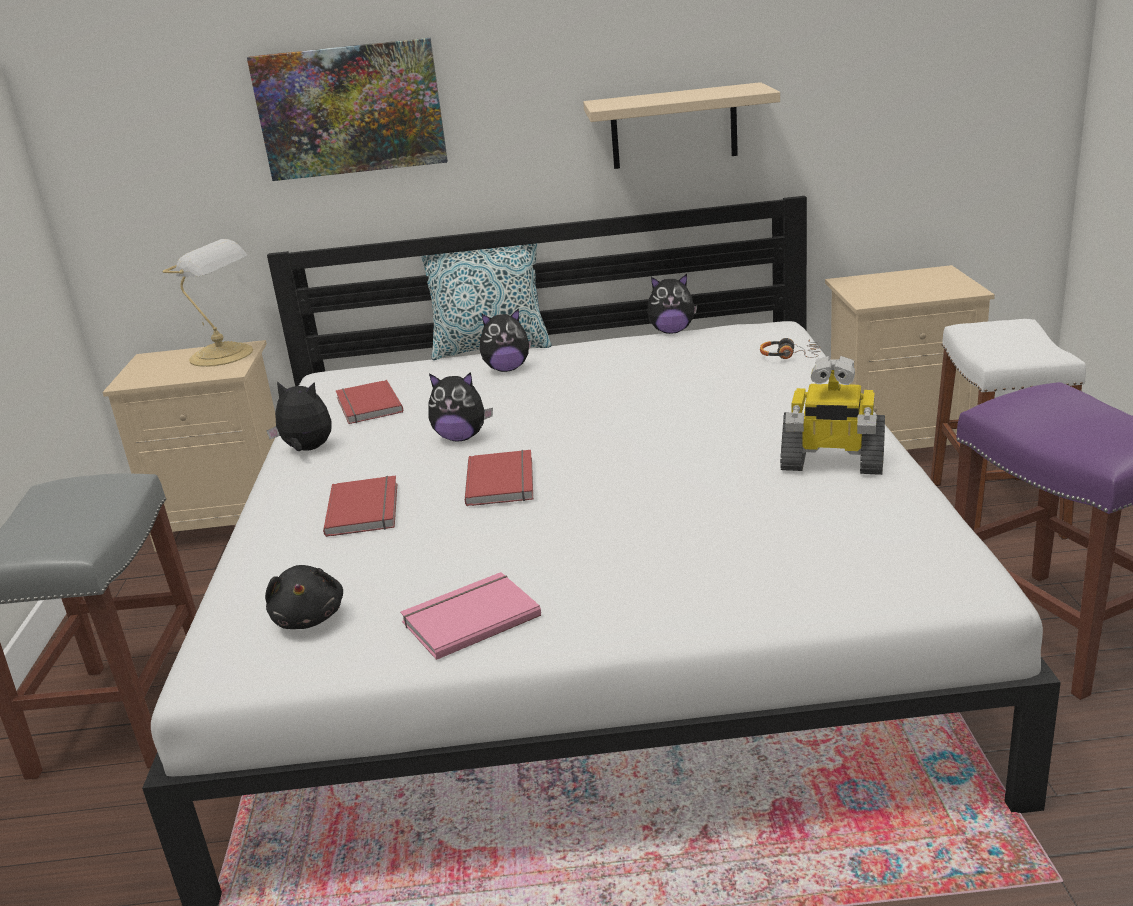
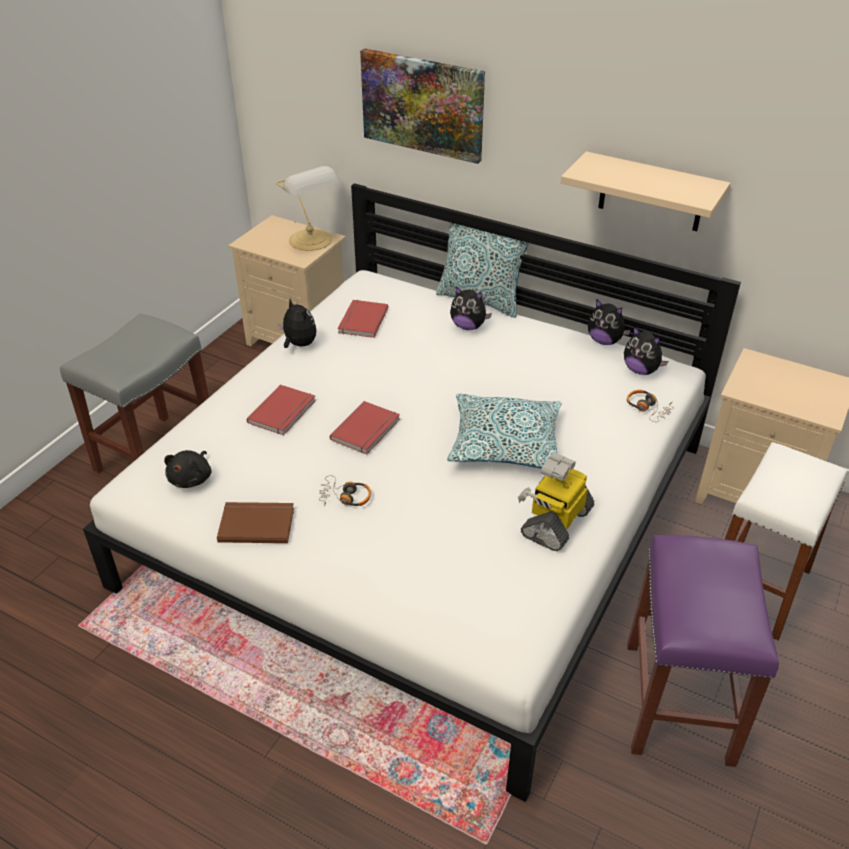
camera: 30 degrees right, 15 degrees up
pink book [400,572,541,660] -> brown book [217,502,294,543]
plush toy [428,372,493,441] -> plush toy moved to [624,326,668,375]
toy robot [780,356,885,475] -> toy robot turned 75 degrees clockwise [518,452,594,551]
none -> headphones [319,475,371,507]
none -> pillow [447,394,562,469]

